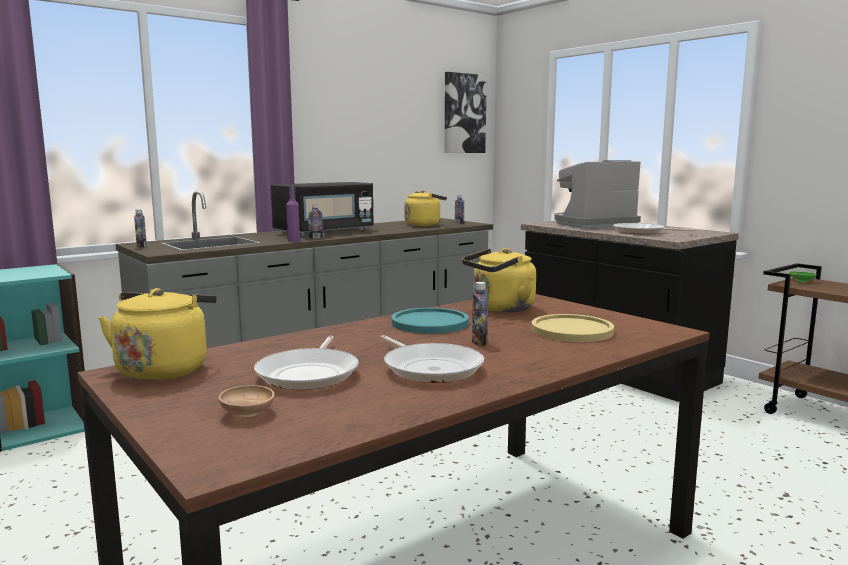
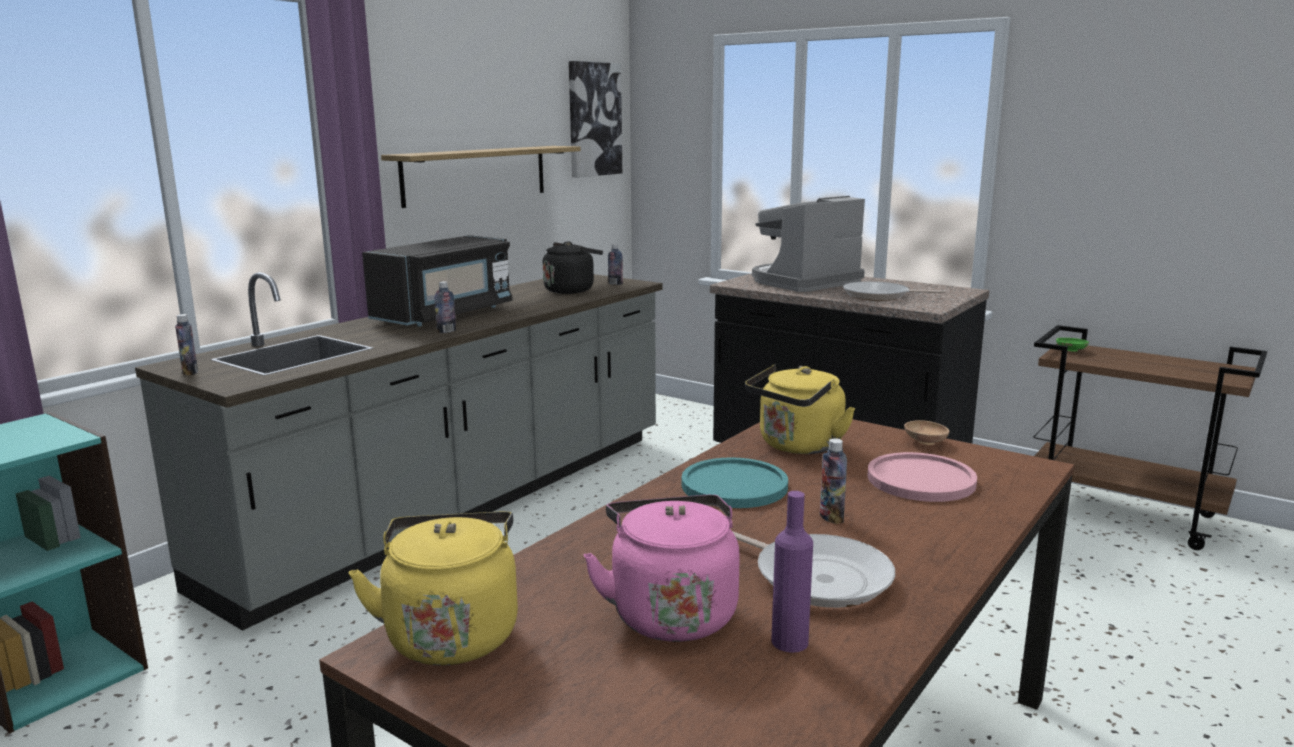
camera: 15 degrees left, 5 degrees up
brown bowl [218,385,275,418] -> brown bowl moved to [904,420,949,445]
frying pan [254,336,359,390] -> pink kettle [583,495,740,642]
purple bottle [286,188,300,242] -> purple bottle moved to [771,491,813,653]
yellow kettle [404,190,447,226] -> black kettle [542,241,603,294]
yellow plate [531,314,614,342] -> pink plate [868,452,977,502]
none -> shelf [381,146,581,208]

